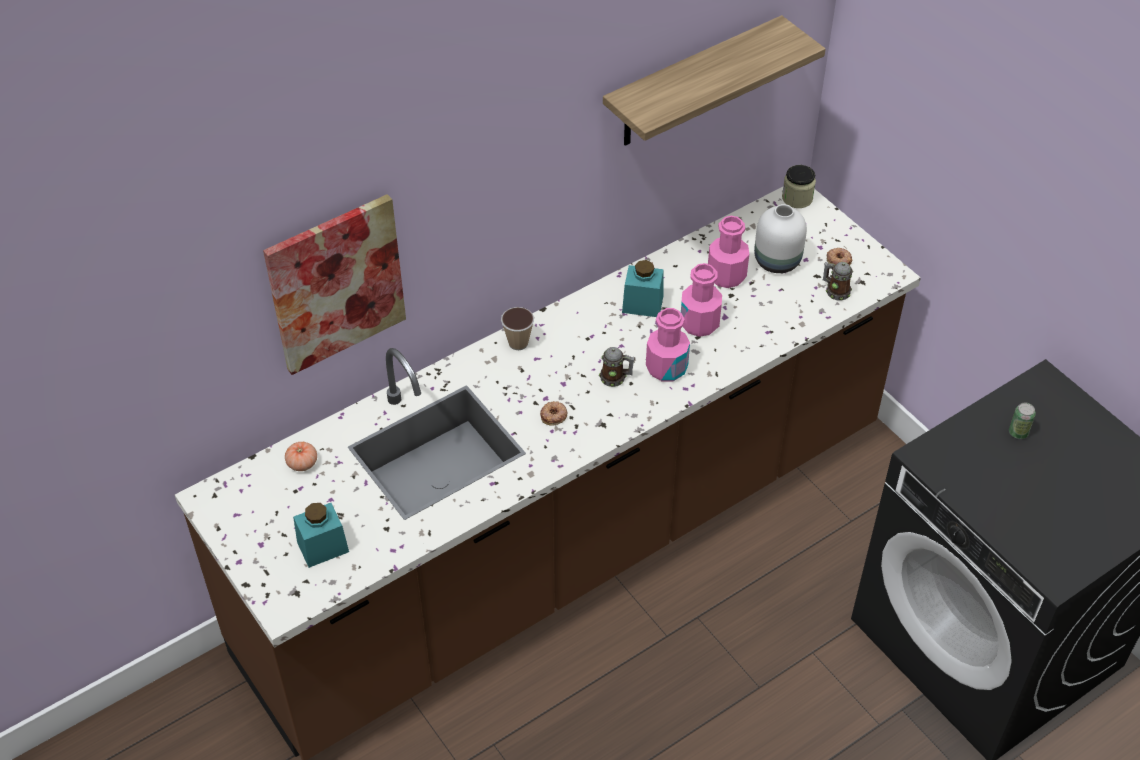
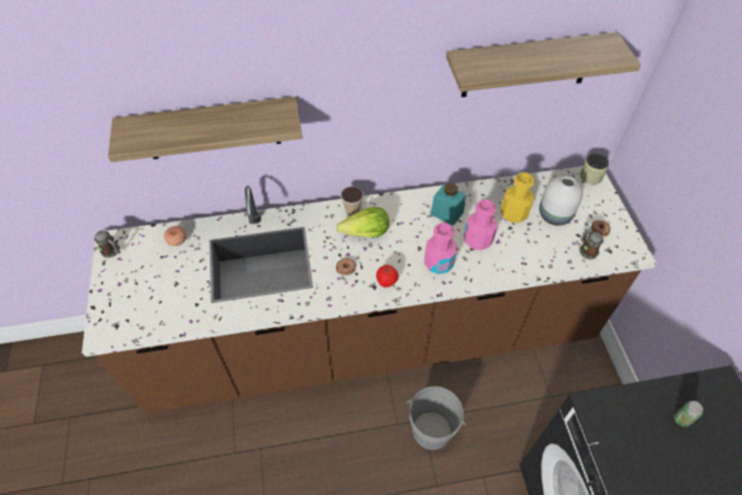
camera: 25 degrees right, 5 degrees up
picture [263,194,406,375] -> shelf [108,97,302,162]
turquoise jar [293,503,349,568] -> none
mug [599,347,635,387] -> mug moved to [94,230,120,258]
pink bottle [708,216,749,288] -> yellow bottle [500,172,535,223]
none -> lettuce [337,207,389,237]
none -> tomato [376,265,399,287]
none -> grey bucket [407,386,466,450]

